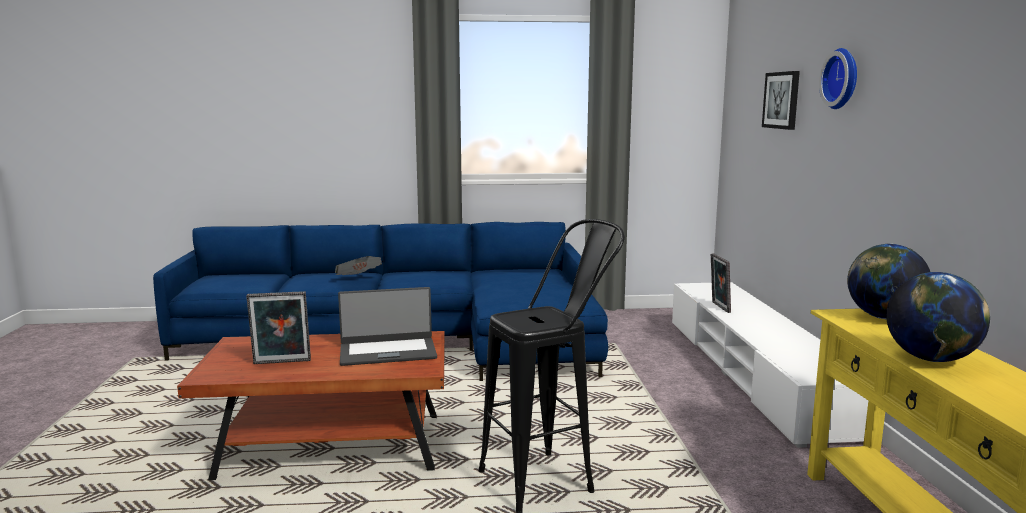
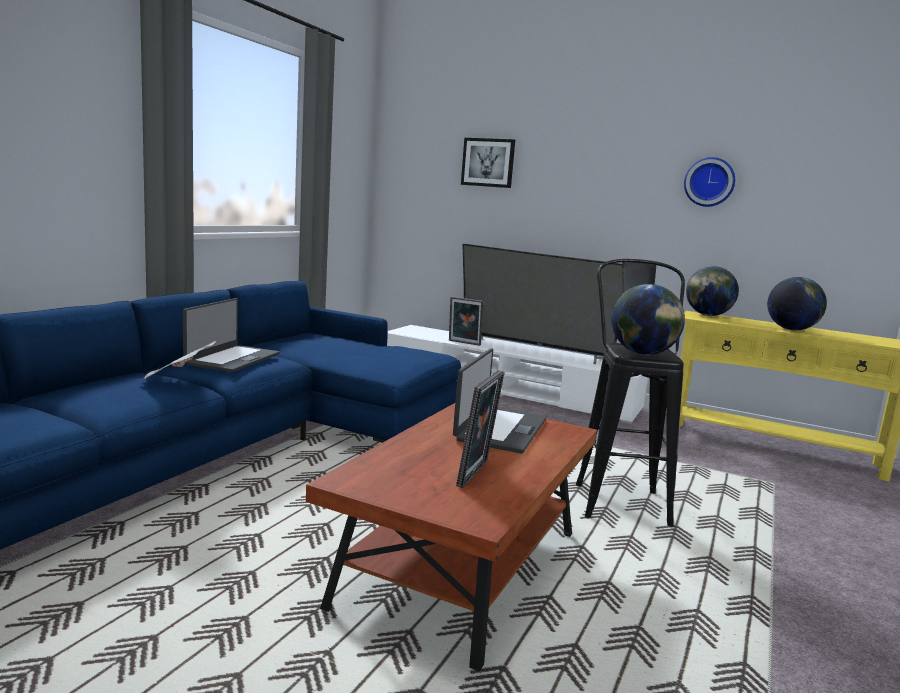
camera: 60 degrees left, 0 degrees up
wall clock [819,48,857,109] -> wall clock moved to [684,157,735,207]
none -> laptop [183,298,280,372]
none -> television [462,244,623,364]
none -> globe [611,284,685,355]

